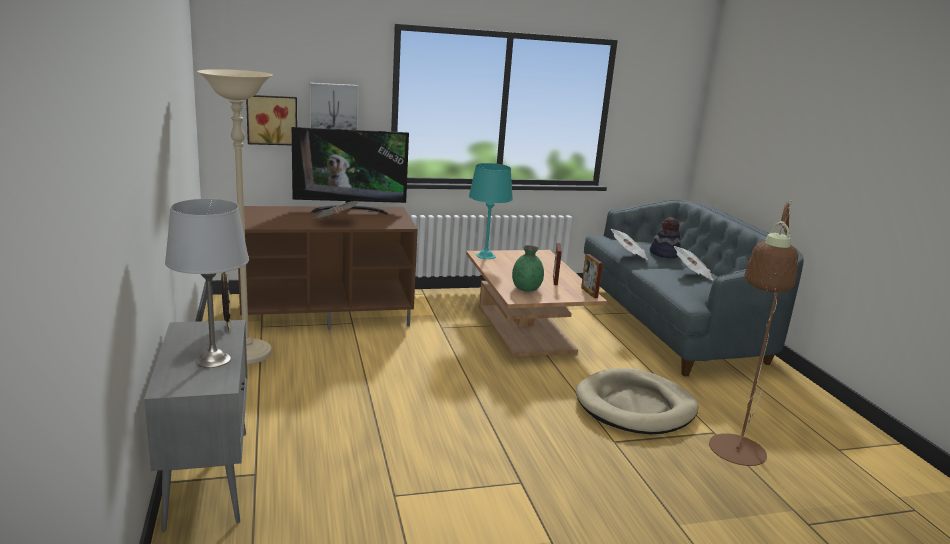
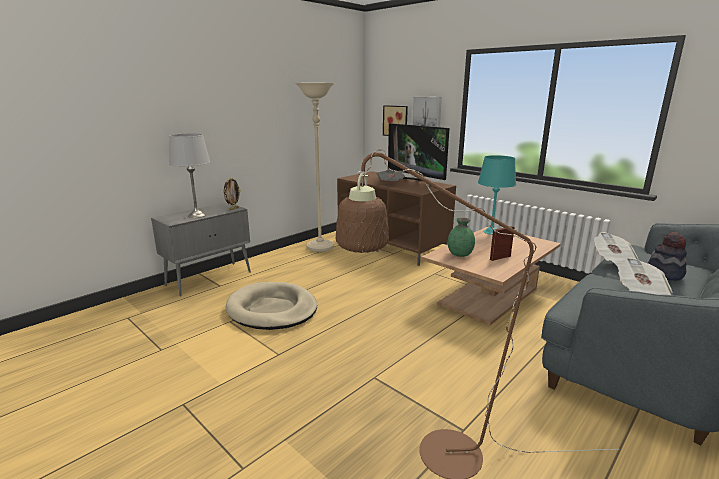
camera: 60 degrees right, 0 degrees up
beige dog bed [576,368,698,434] -> beige dog bed moved to [226,282,317,330]
picture frame [581,254,603,298] -> none

